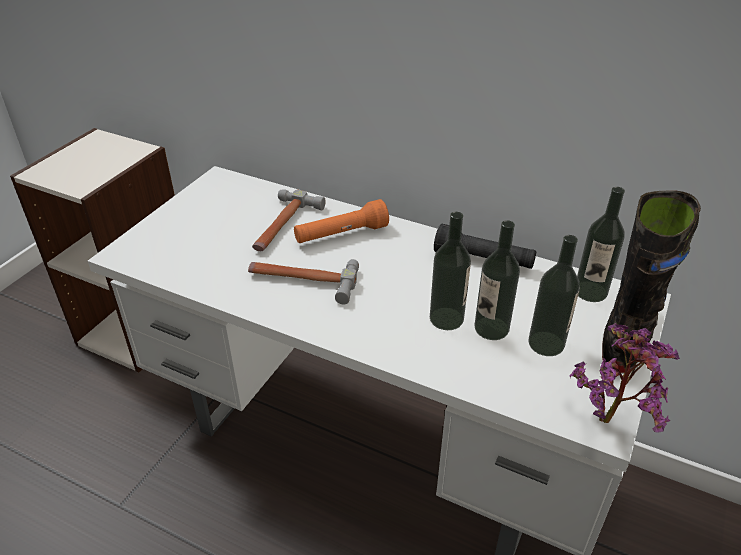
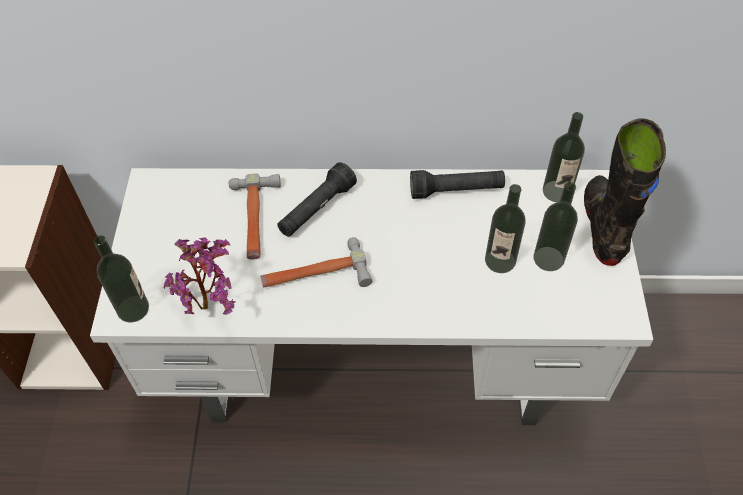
camera: 25 degrees left, 15 degrees up
orange flashlight [294,199,389,243] -> black flashlight [278,162,357,237]
bottle [430,212,471,330] -> bottle moved to [94,235,149,323]
potted plant [570,323,680,433] -> potted plant moved to [164,237,236,315]

